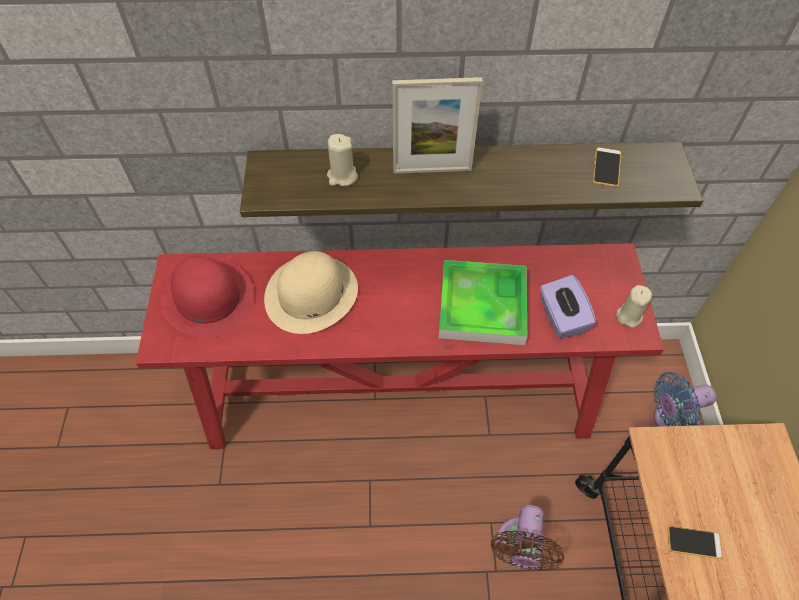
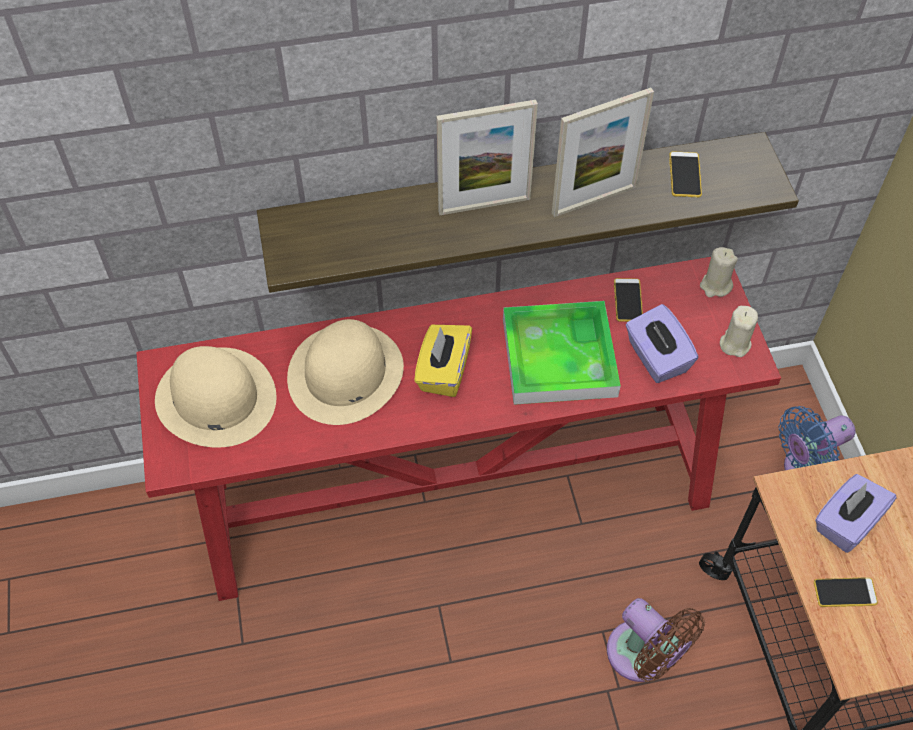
camera: 10 degrees left, 0 degrees up
red hat [160,256,255,338] -> beige hat [155,346,276,448]
beige candle [327,134,358,186] -> beige candle moved to [700,247,738,297]
brown fan [491,505,564,571] -> brown fan turned 45 degrees counterclockwise [607,598,705,682]
none -> yellow tissue box [414,325,472,397]
none -> picture frame [552,88,654,217]
none -> phone [614,278,643,322]
none -> purple tissue box [815,474,896,553]

